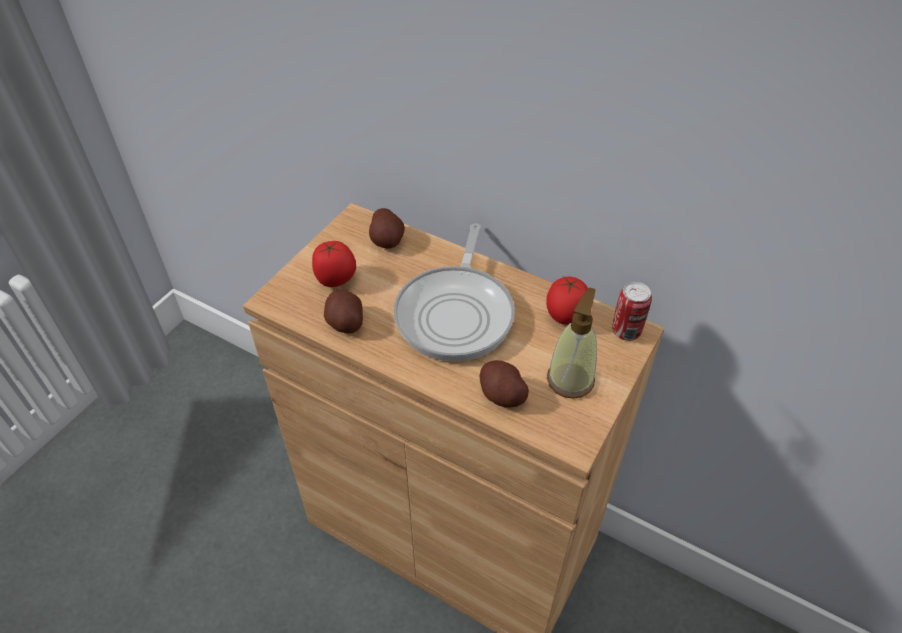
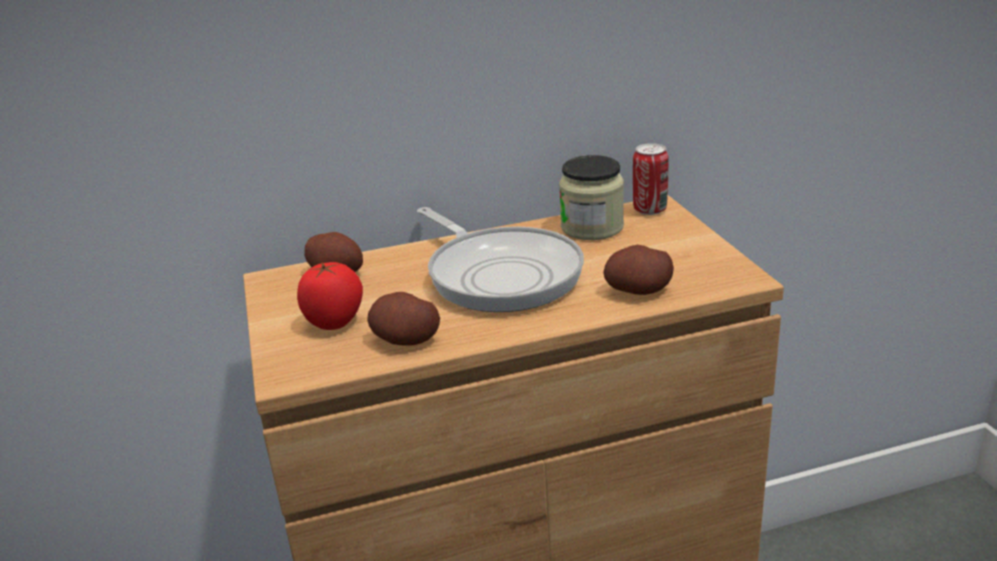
camera: 45 degrees left, 20 degrees down
tomato [546,277,588,325] -> jar [559,155,624,240]
soap dispenser [547,288,597,399] -> none

